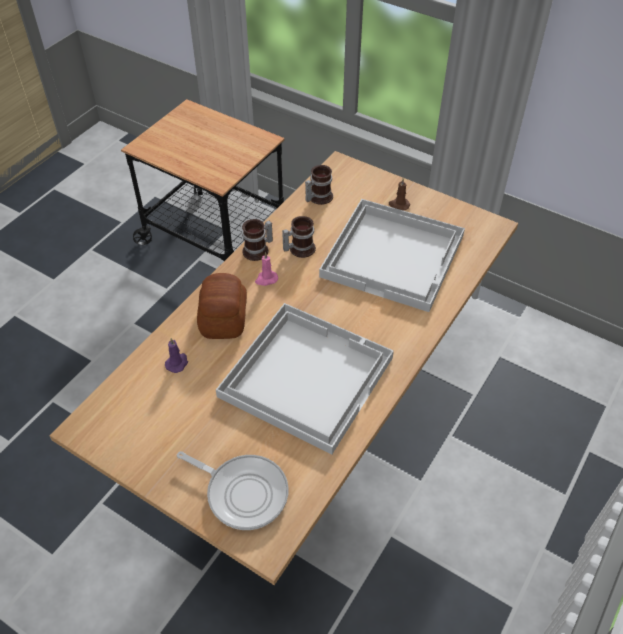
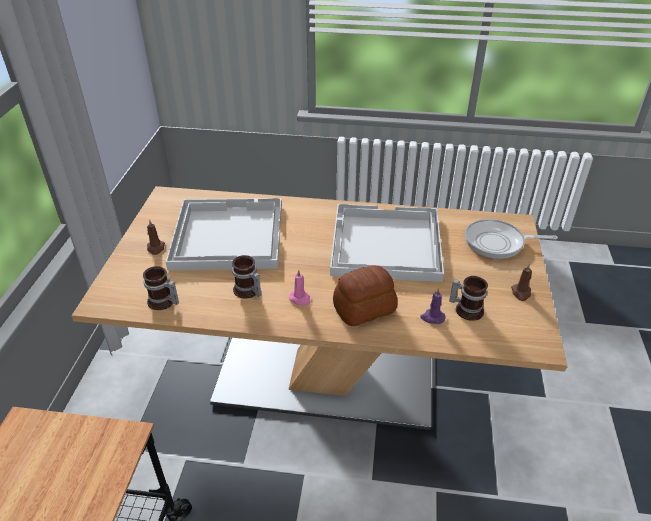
camera: 115 degrees left, 10 degrees down
frying pan [177,451,289,530] -> frying pan turned 90 degrees counterclockwise [465,219,558,259]
mug [242,219,273,261] -> mug moved to [449,276,488,321]
none -> brown candle [511,263,532,301]

